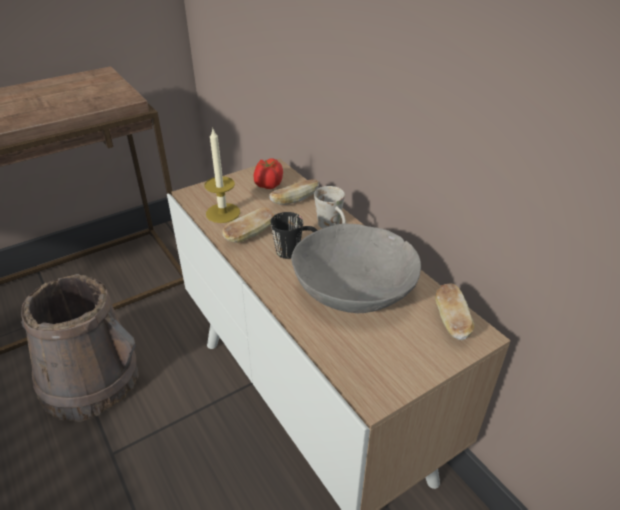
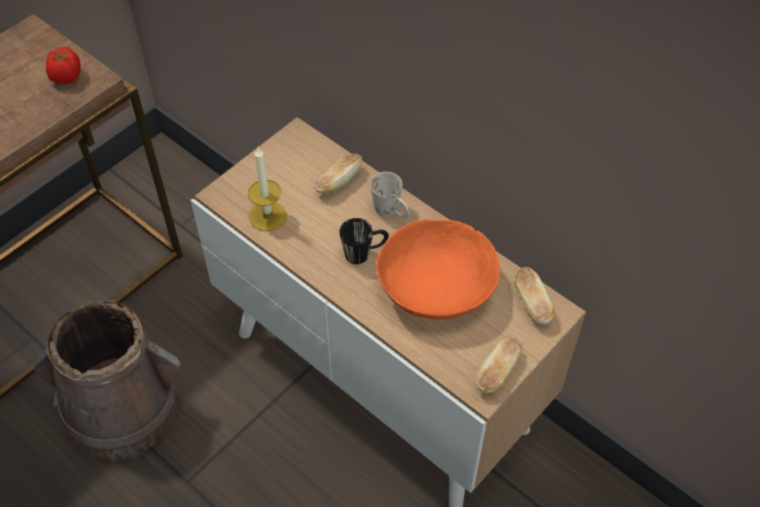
camera: 15 degrees left, 15 degrees up
bread [222,208,275,243] -> bread moved to [475,336,522,393]
tomato [254,158,283,189] -> tomato moved to [46,46,81,84]
grey bowl [291,223,421,313] -> orange bowl [376,219,500,320]

